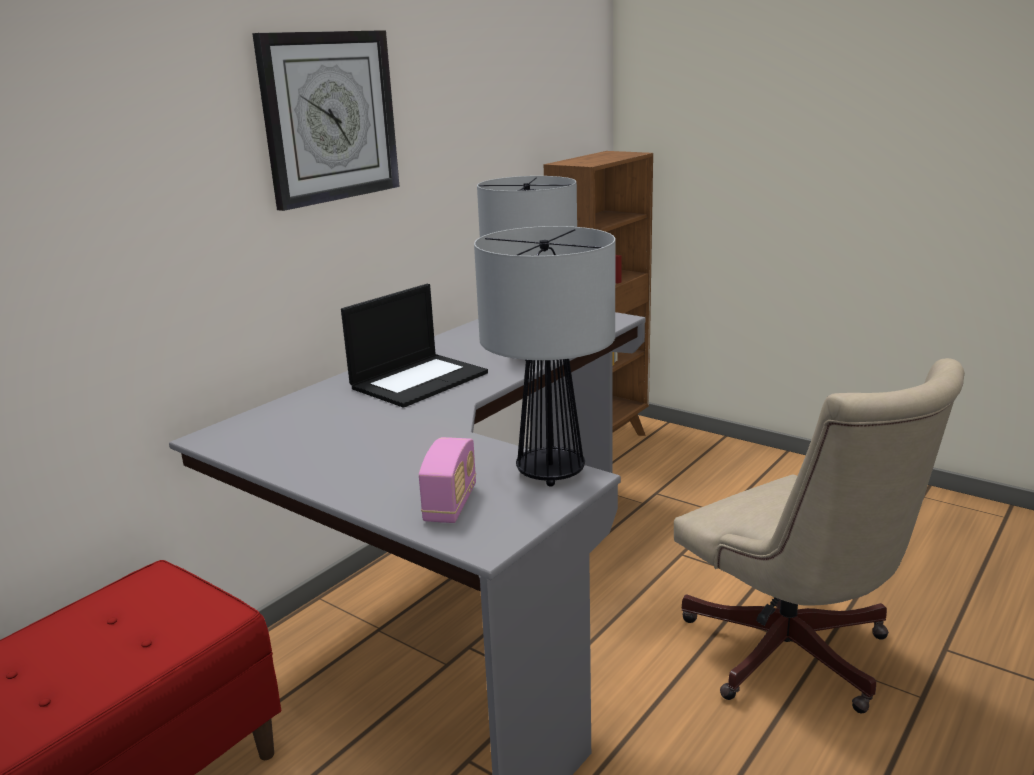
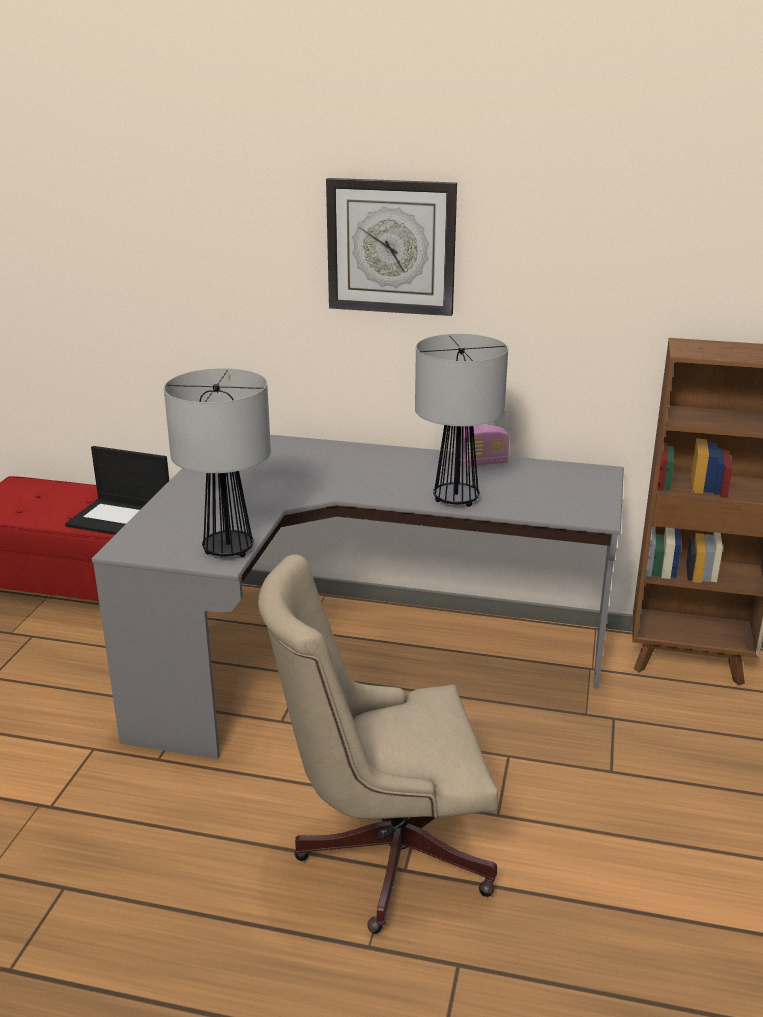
camera: 65 degrees right, 5 degrees up
laptop [341,284,488,408] -> laptop moved to [65,446,169,535]
radio [419,437,476,523] -> radio moved to [460,425,509,467]
beige office chair [674,358,965,713] -> beige office chair turned 45 degrees clockwise [258,554,498,934]

